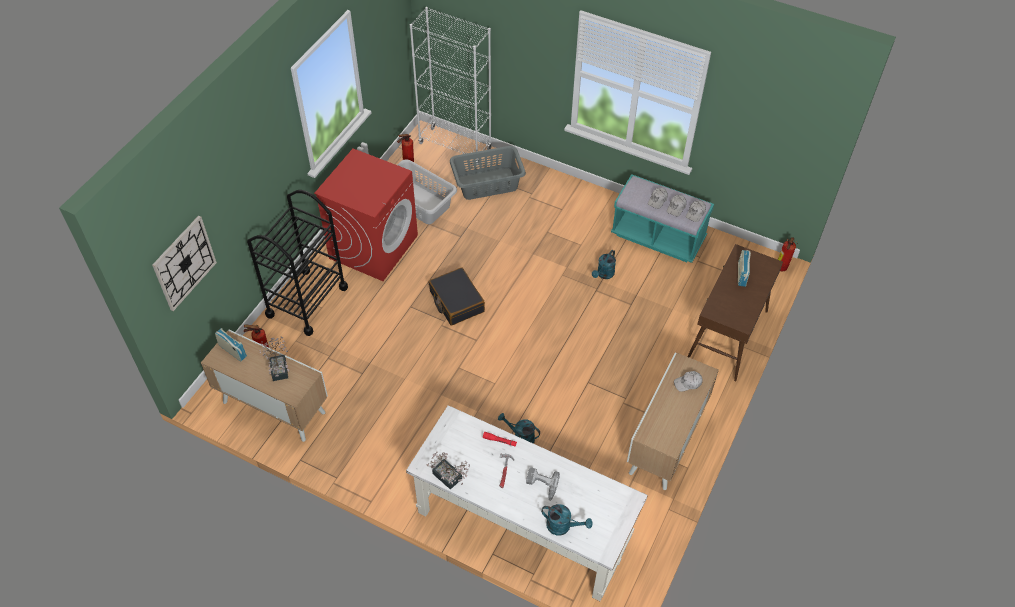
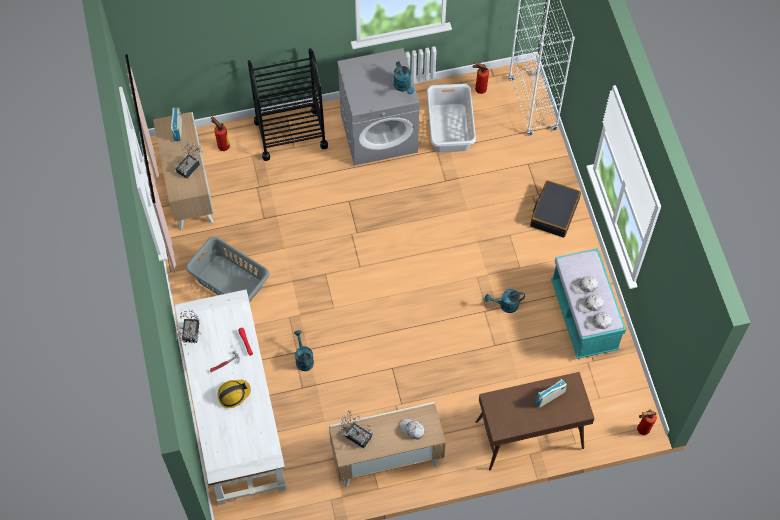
camera: 50 degrees right, 10 degrees up
wall clock [152,215,217,311] -> none
red washing machine [314,148,418,281] -> grey washing machine [337,48,420,165]
black suitcase [429,267,485,326] -> black suitcase moved to [530,180,581,238]
grey laundry basket [450,146,526,200] -> grey laundry basket moved to [186,237,270,303]
power drill [526,467,560,501] -> hard hat [218,380,251,408]
turquoise watering can [541,504,593,535] -> turquoise watering can moved to [394,61,414,94]
none -> potted plant [337,410,377,448]

